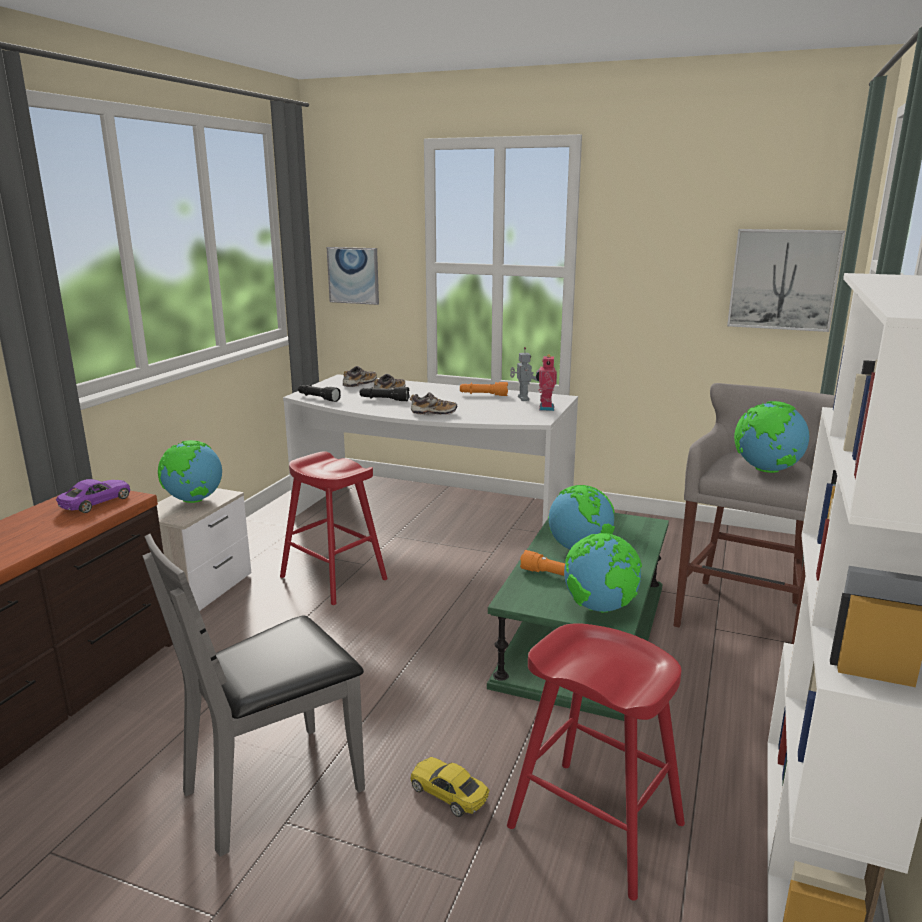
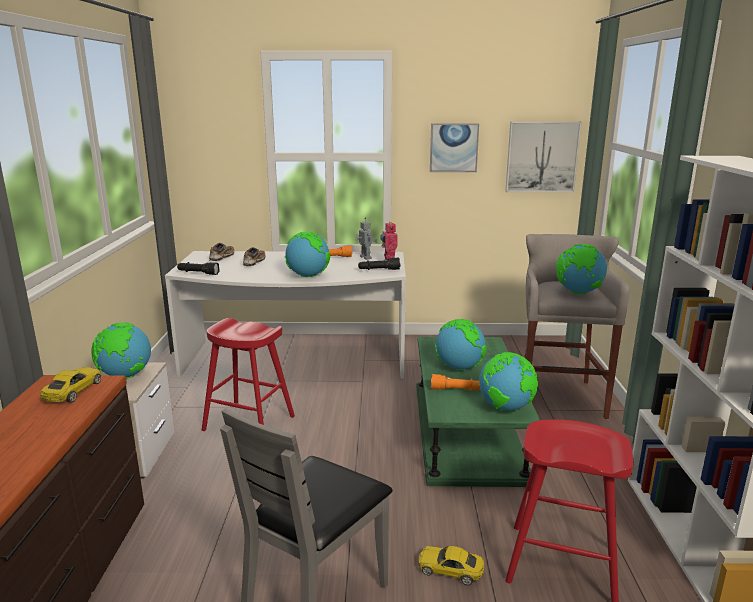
camera: 20 degrees left, 0 degrees up
purple toy car [56,479,130,513] -> yellow toy car [39,367,101,403]
picture [327,247,379,305] -> picture moved to [430,123,479,172]
black flashlight [360,387,410,401] -> black flashlight moved to [358,258,400,270]
shoe [410,392,457,415] -> globe [285,231,330,277]

